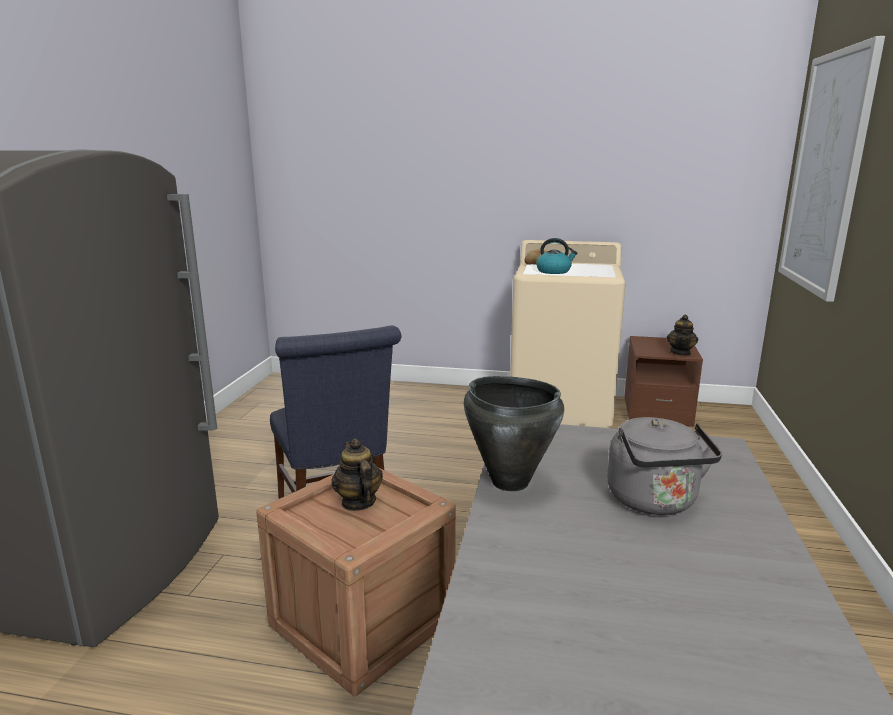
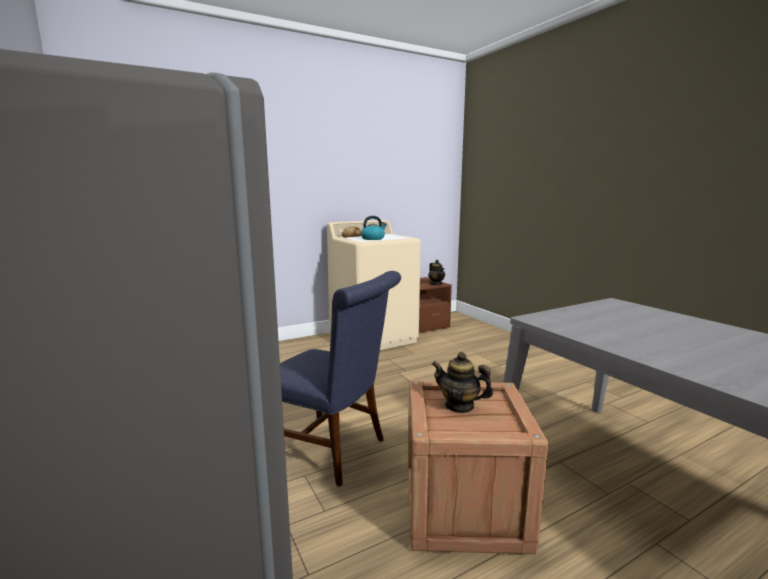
camera: 40 degrees left, 5 degrees down
black cooking pot [464,376,564,491] -> none
grey kettle [607,417,722,515] -> none
picture [778,36,885,302] -> none

